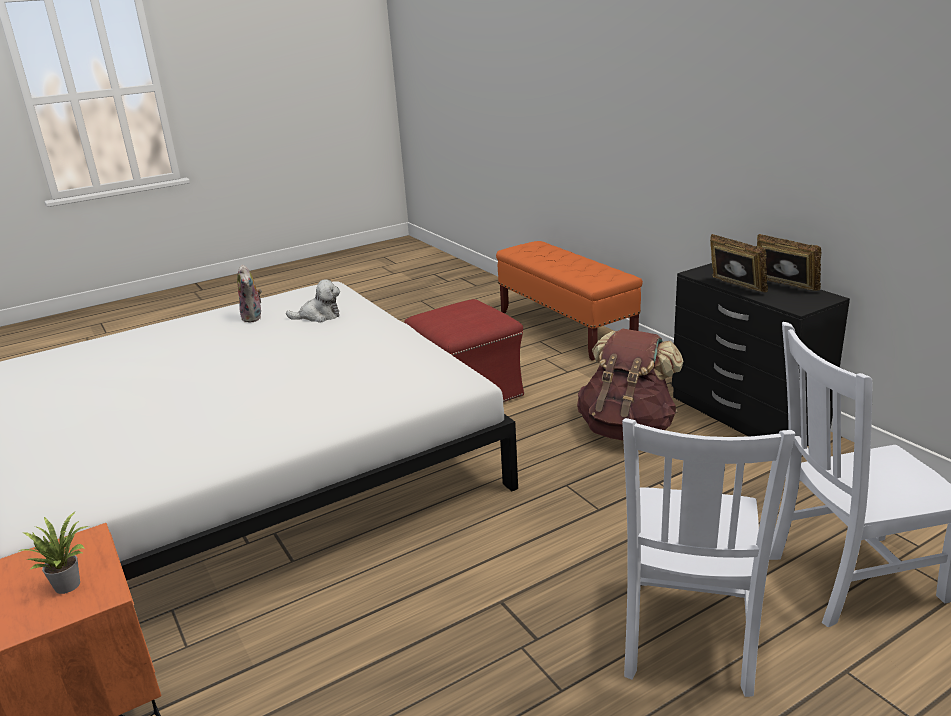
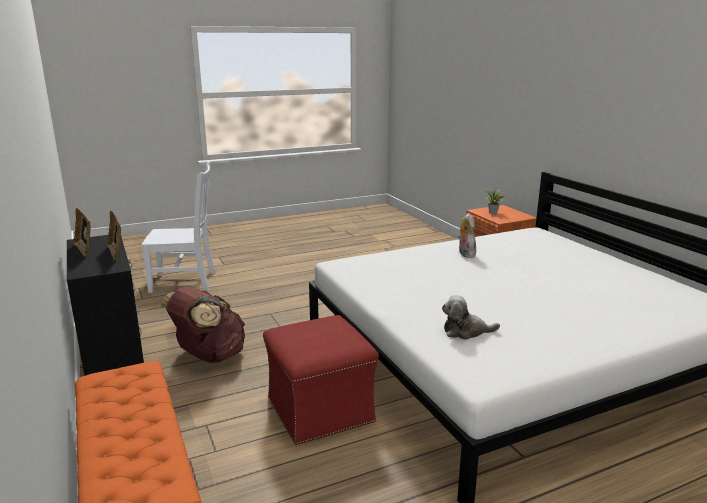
camera: 175 degrees left, 5 degrees down
plush toy [237,264,263,323] -> plush toy moved to [458,213,476,258]
white chair [622,418,795,697] -> none

